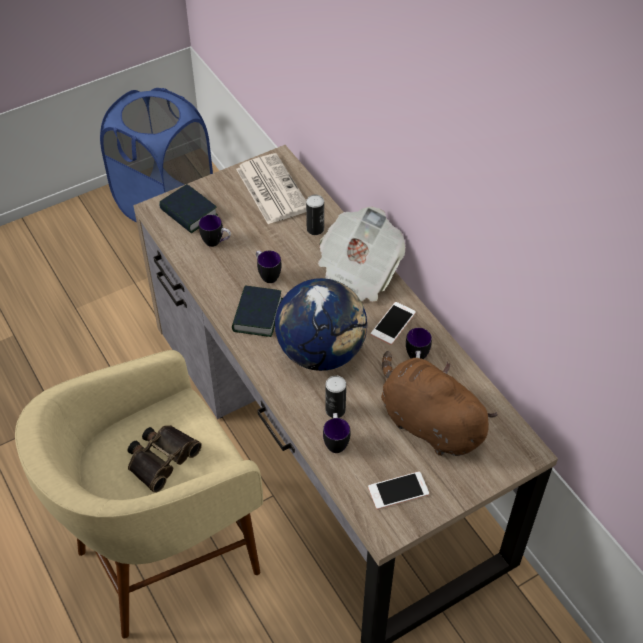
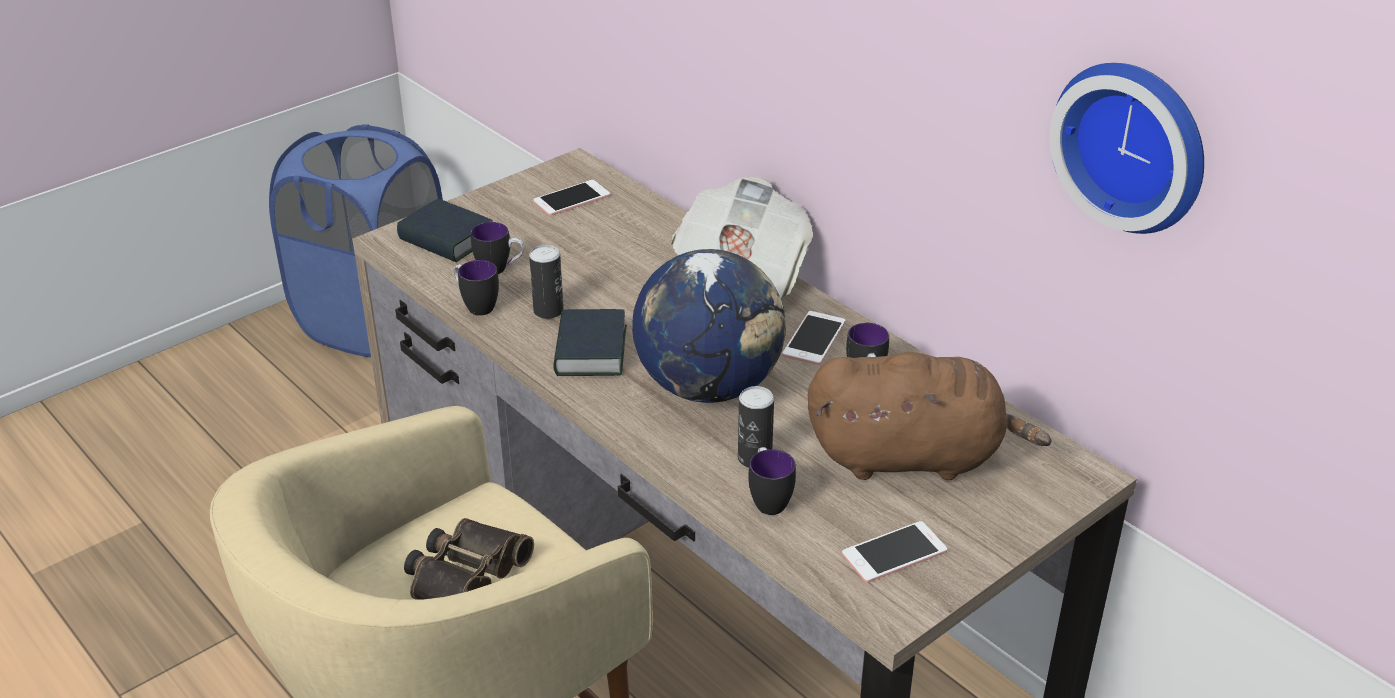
camera: 10 degrees left, 15 degrees down
newspaper [236,153,306,224] -> phone [533,180,610,216]
mug [256,250,281,283] -> mug moved to [454,260,499,315]
can [306,195,324,235] -> can moved to [529,245,564,319]
brown plush toy [381,351,498,456] -> brown plush toy turned 150 degrees clockwise [808,352,1052,480]
none -> wall clock [1049,63,1204,234]

